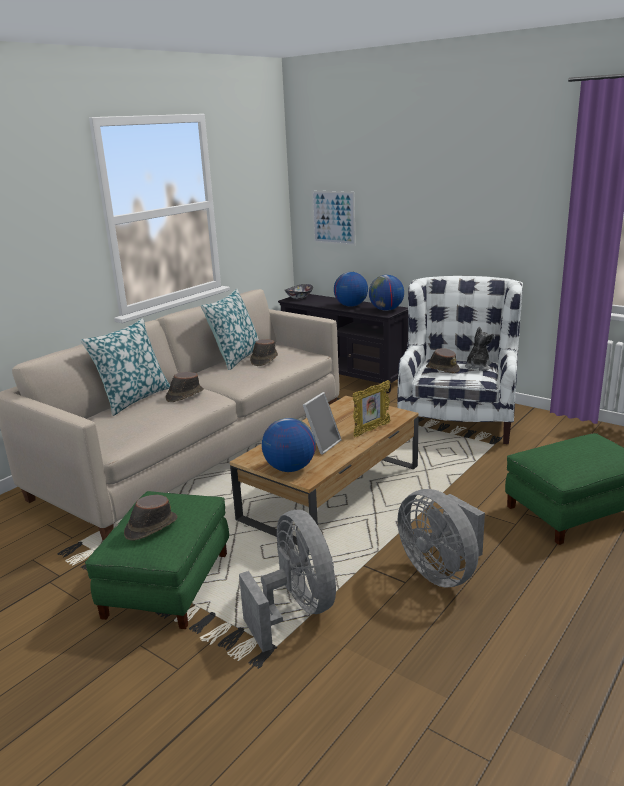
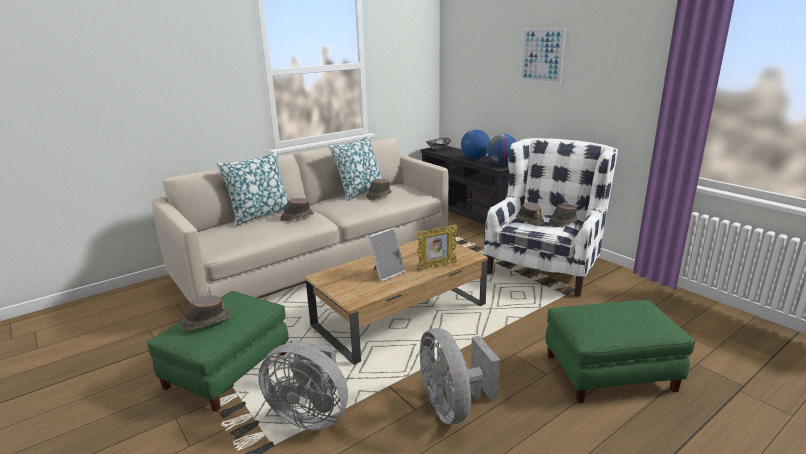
camera: 15 degrees right, 0 degrees up
grey fan [239,510,336,652] -> grey fan turned 120 degrees clockwise [259,340,348,430]
globe [262,418,316,472] -> none
picture [312,191,356,246] -> picture moved to [520,28,566,84]
plush toy [465,327,494,371] -> brown hat [549,204,578,227]

